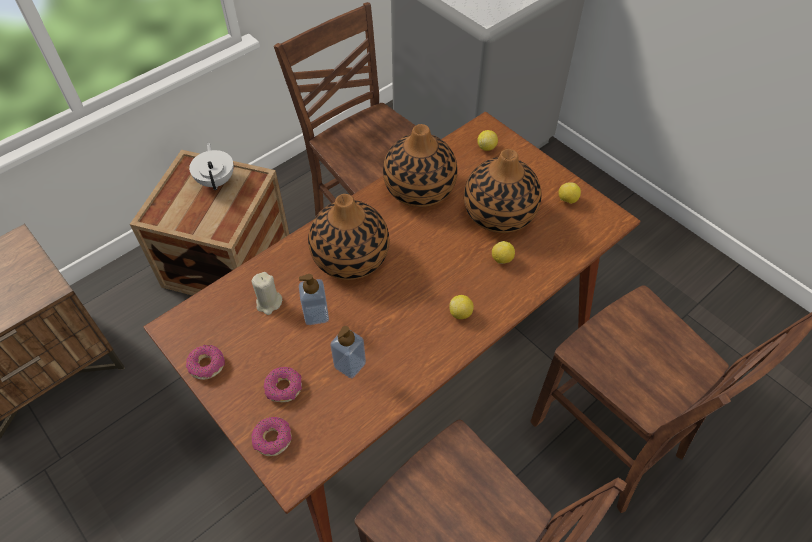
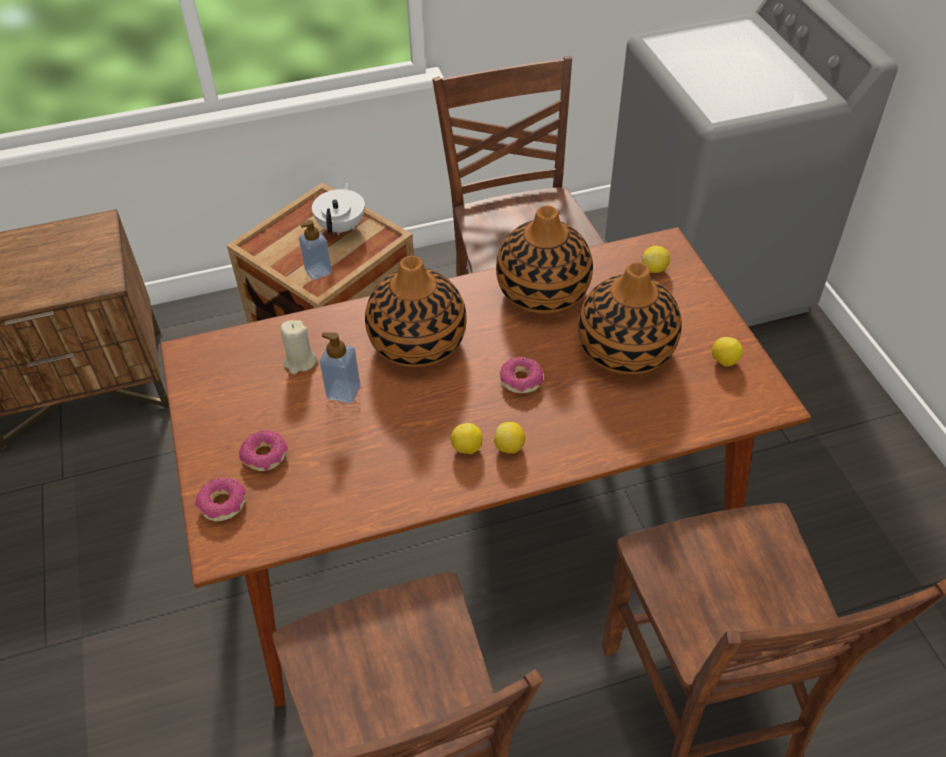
camera: 25 degrees right, 5 degrees down
donut [186,345,225,380] -> donut moved to [500,357,543,393]
soap dispenser [330,326,366,378] -> soap dispenser moved to [299,220,332,280]
lemon [492,241,515,264] -> lemon moved to [450,423,482,454]

